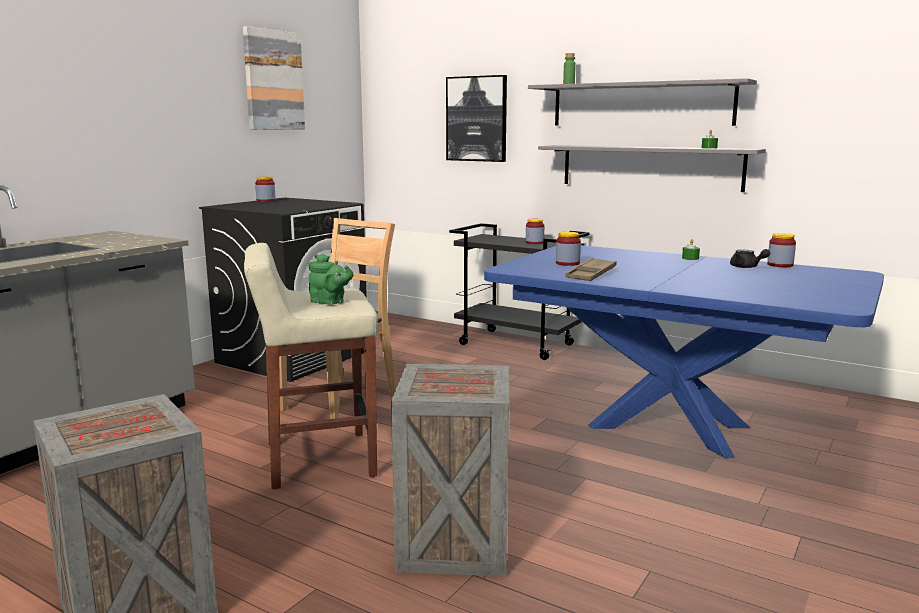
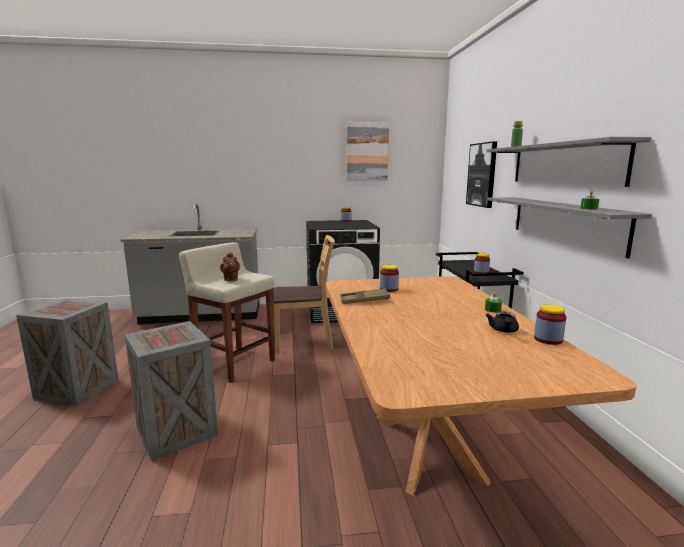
camera: 50 degrees right, 0 degrees up
green teapot [308,254,354,304] -> brown teapot [220,253,240,281]
blue dining table [484,245,884,459] -> brown dining table [326,276,637,496]

